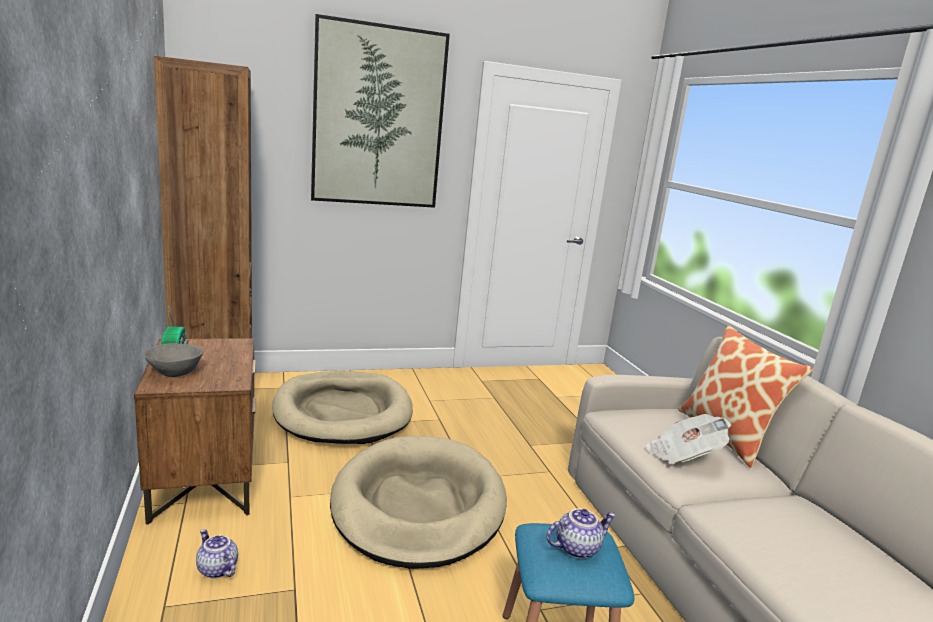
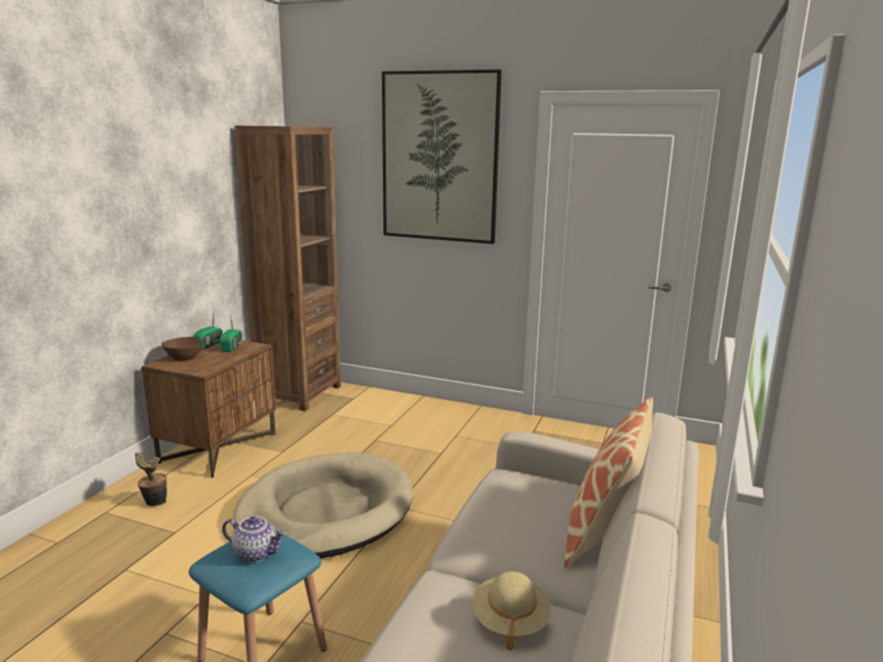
camera: 40 degrees right, 0 degrees up
grey bowl [144,343,203,377] -> brown bowl [161,337,203,361]
teapot [196,529,238,578] -> potted plant [135,452,167,506]
beige dog bed [272,371,413,444] -> none
newspaper [645,414,732,465] -> none
none -> radio [220,314,244,352]
none -> beige hat [473,571,551,651]

